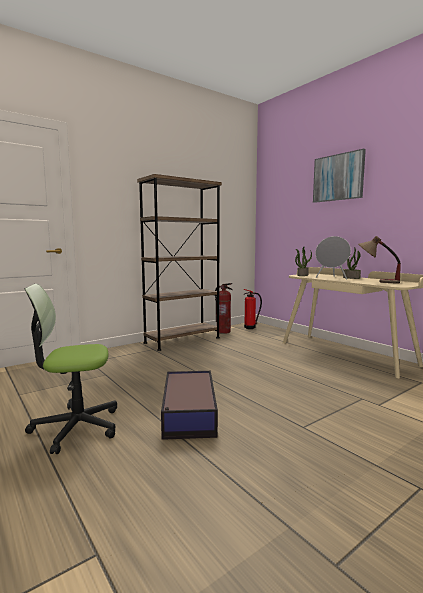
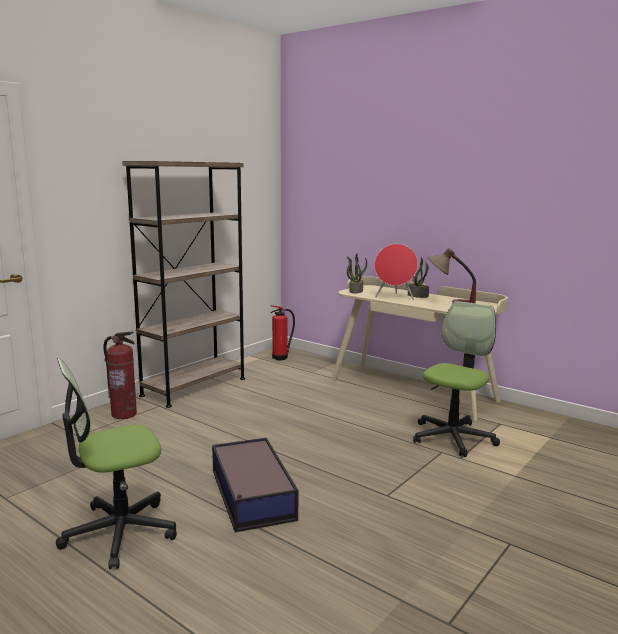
camera: 15 degrees left, 5 degrees up
fire extinguisher [215,283,233,334] -> fire extinguisher moved to [103,331,137,419]
picture [313,148,366,203] -> none
grey speaker [315,236,351,280] -> red speaker [374,244,418,300]
none -> office chair [413,301,500,457]

